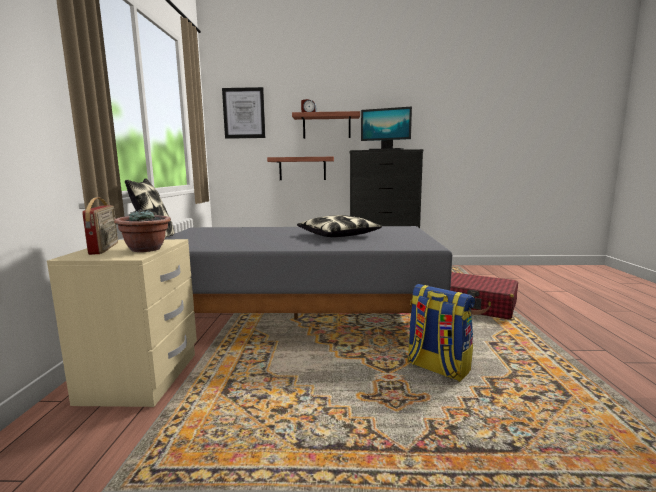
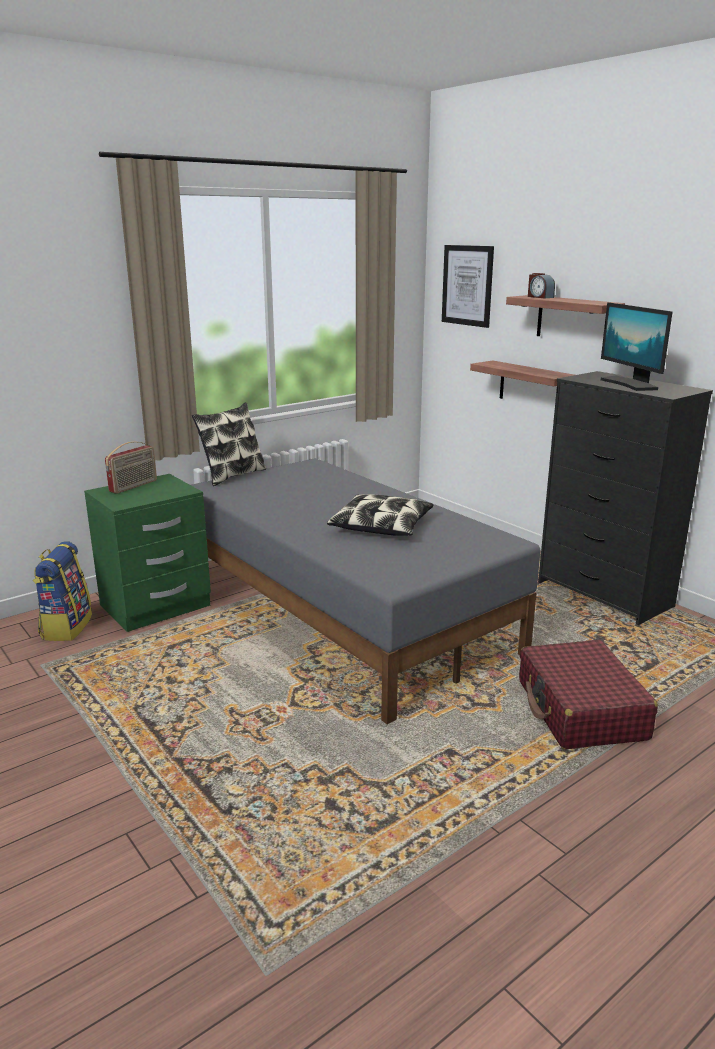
camera: 50 degrees right, 10 degrees up
beige nightstand [47,239,197,407] -> green nightstand [84,474,211,632]
potted plant [114,209,171,252] -> none
backpack [407,284,475,382] -> backpack moved to [33,541,92,641]

